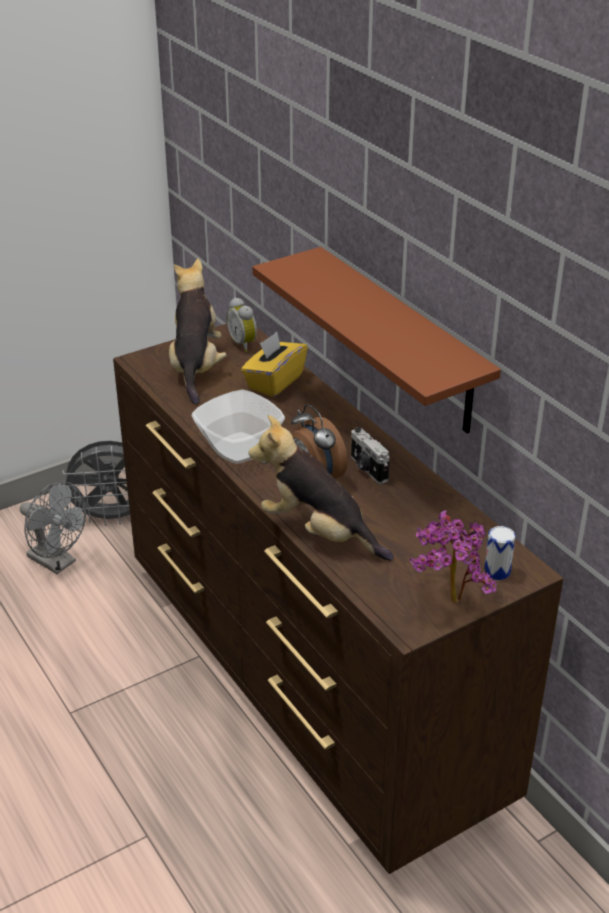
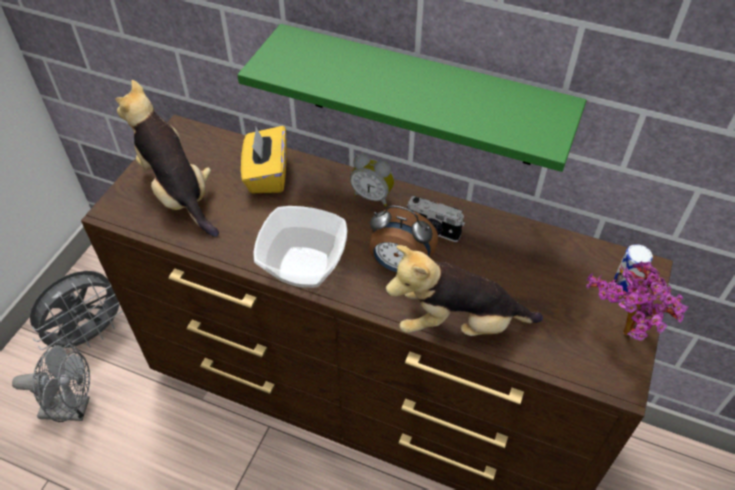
camera: 35 degrees left, 15 degrees up
alarm clock [226,297,257,352] -> alarm clock moved to [350,154,394,206]
brown shelf [252,247,501,434] -> green shelf [237,24,587,172]

